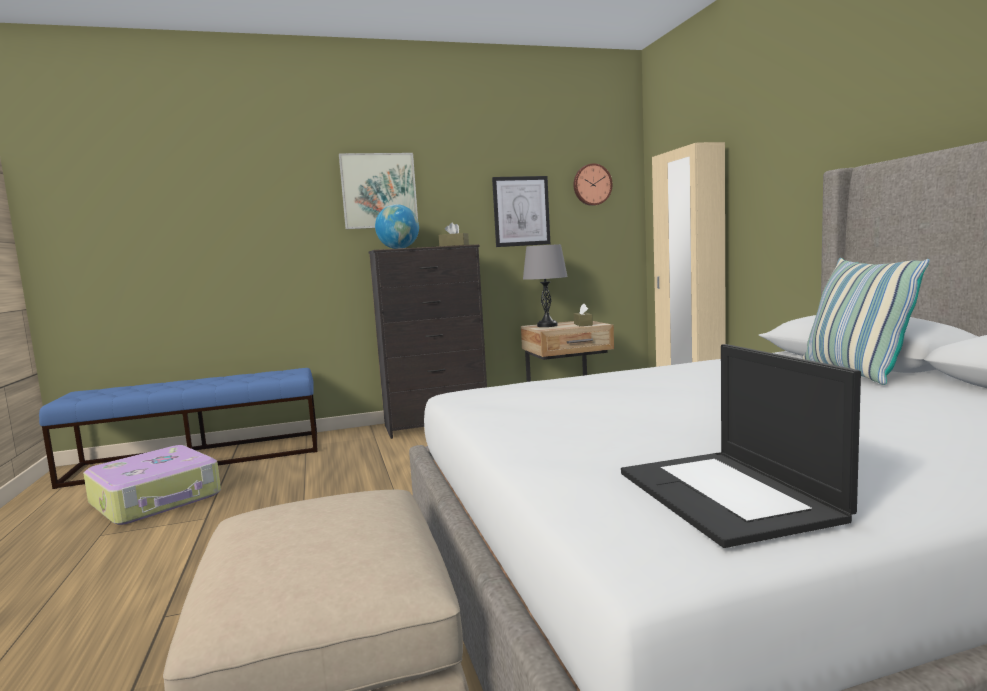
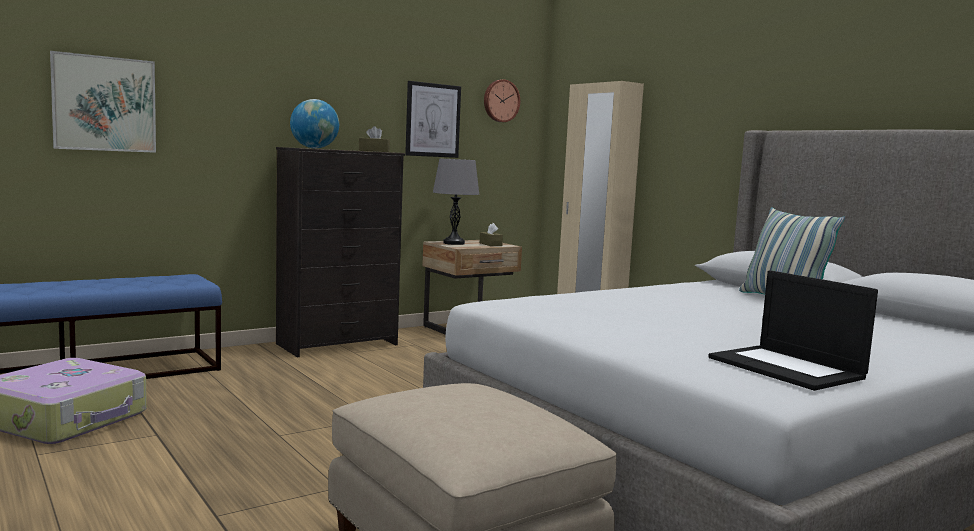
camera: 20 degrees left, 0 degrees up
picture [339,153,418,229] -> picture moved to [50,51,156,153]

